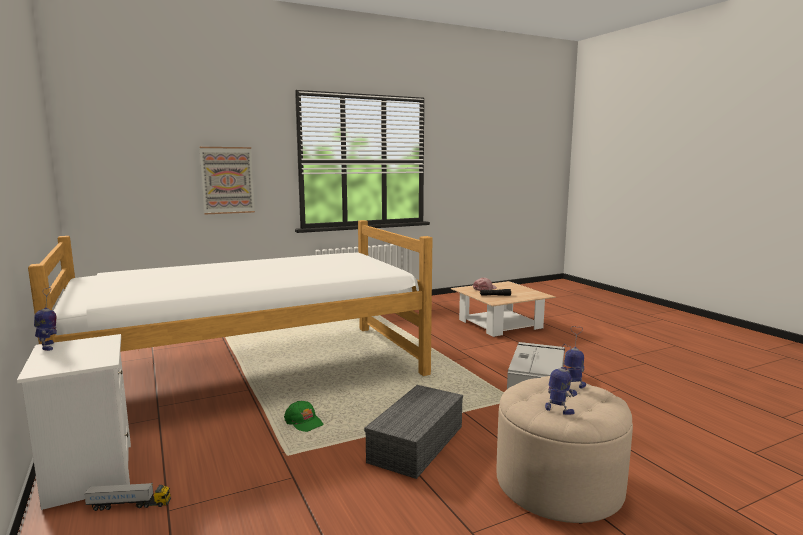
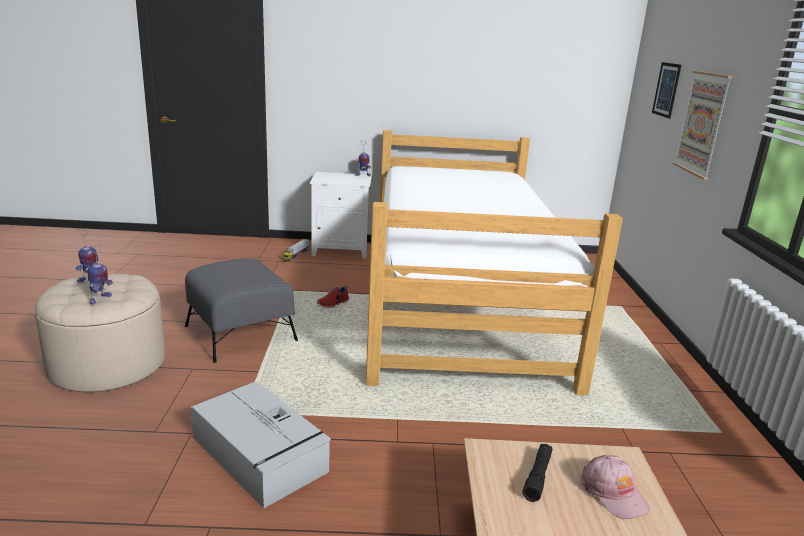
camera: 115 degrees right, 10 degrees up
green cap [284,401,323,432] -> red shoe [317,285,349,308]
grey storage box [364,385,463,479] -> grey ottoman [185,259,298,363]
none -> picture [652,62,681,119]

